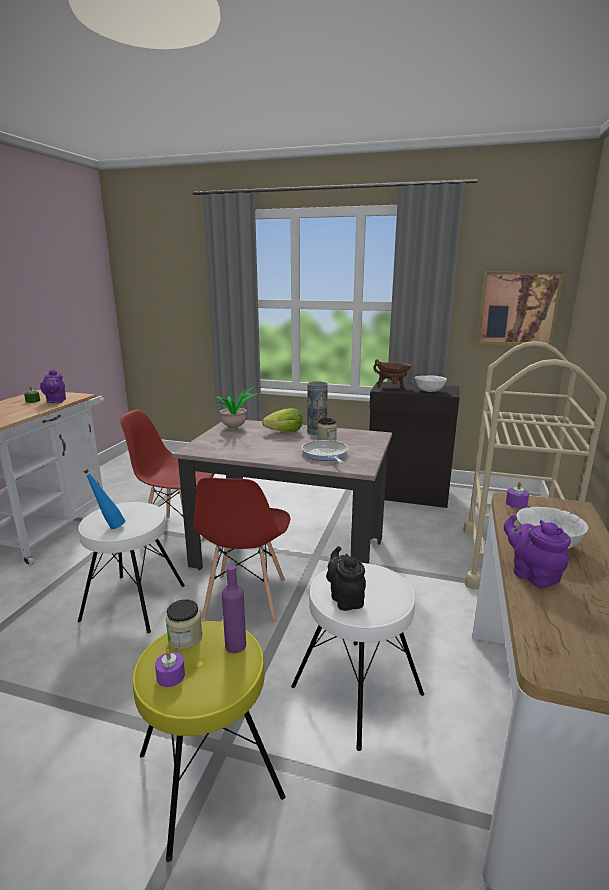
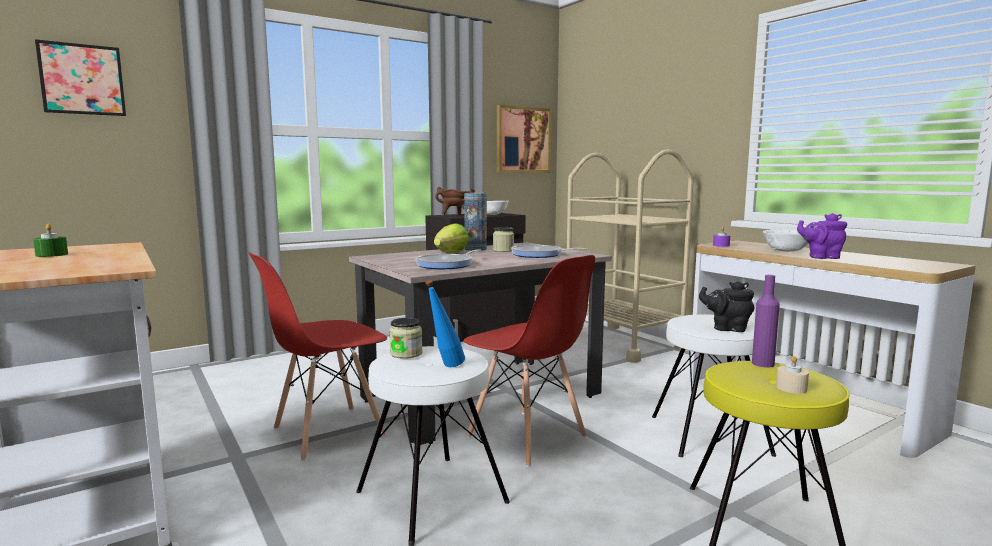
camera: 50 degrees left, 10 degrees down
purple teapot [40,369,66,403] -> none
purple candle [155,650,185,687] -> beige candle [776,356,809,394]
jar [166,599,202,650] -> jar moved to [389,318,423,359]
potted plant [213,386,258,428] -> none
none -> picture [35,39,126,116]
none -> frying pan [415,249,481,269]

